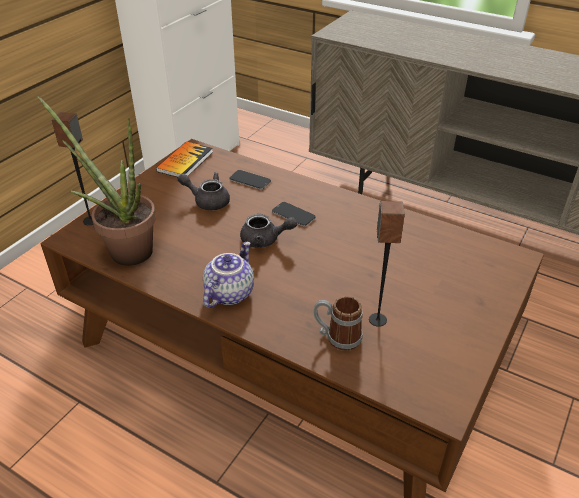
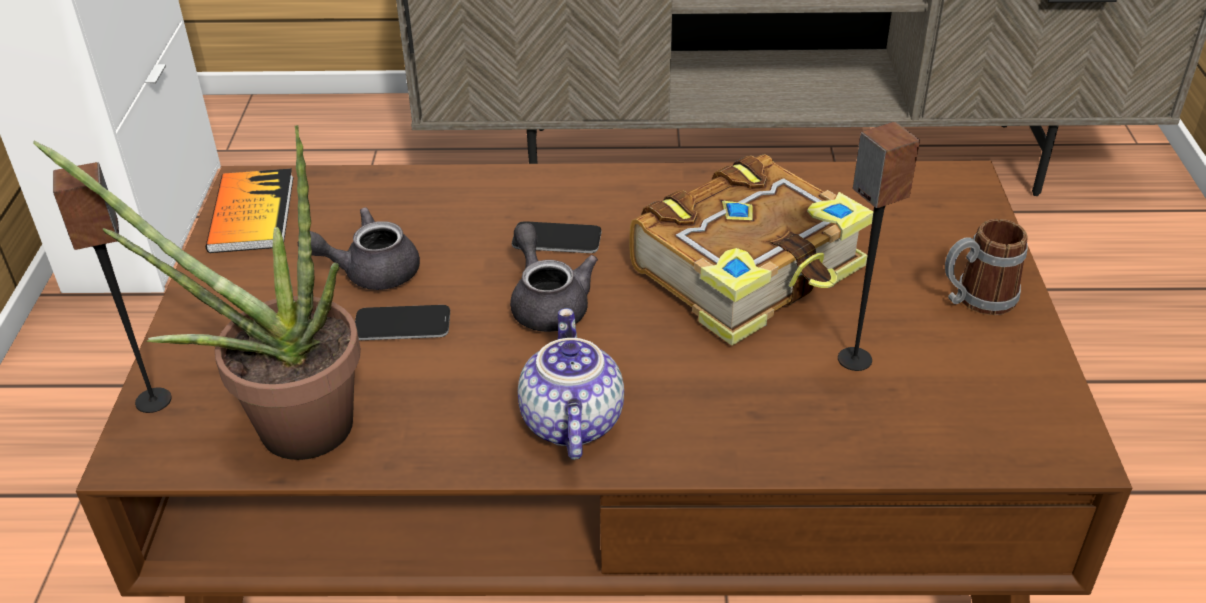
camera: 30 degrees left, 0 degrees up
phone [229,170,271,190] -> phone moved to [355,305,450,340]
grey teapot [240,214,297,248] -> grey teapot turned 90 degrees counterclockwise [510,223,598,332]
mug [313,296,363,351] -> mug moved to [945,219,1028,315]
none -> book [629,154,873,346]

